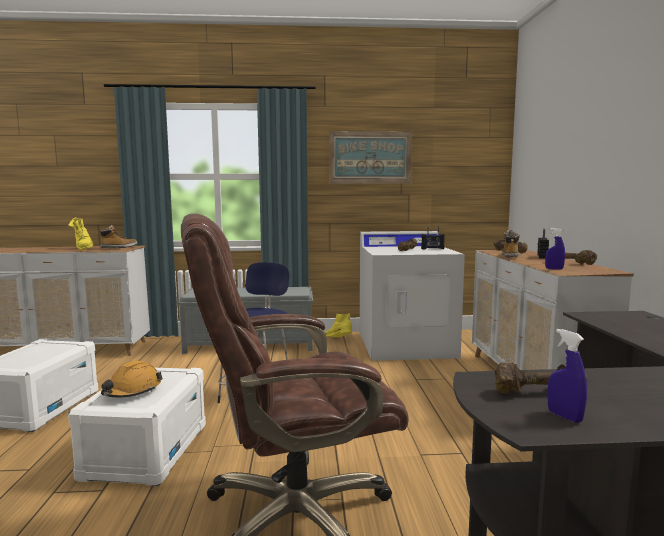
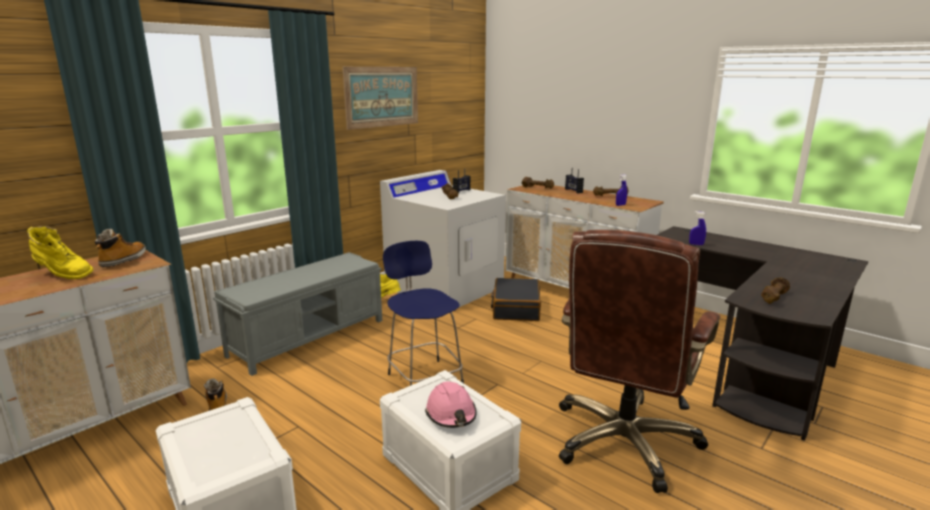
camera: 45 degrees left, 10 degrees up
orange hard hat [101,361,163,397] -> pink hard hat [425,381,476,428]
boot [502,229,520,257] -> boot moved to [204,378,227,411]
blue spray bottle [548,329,587,423] -> blue spray bottle moved to [689,211,706,245]
none -> black suitcase [491,278,541,321]

